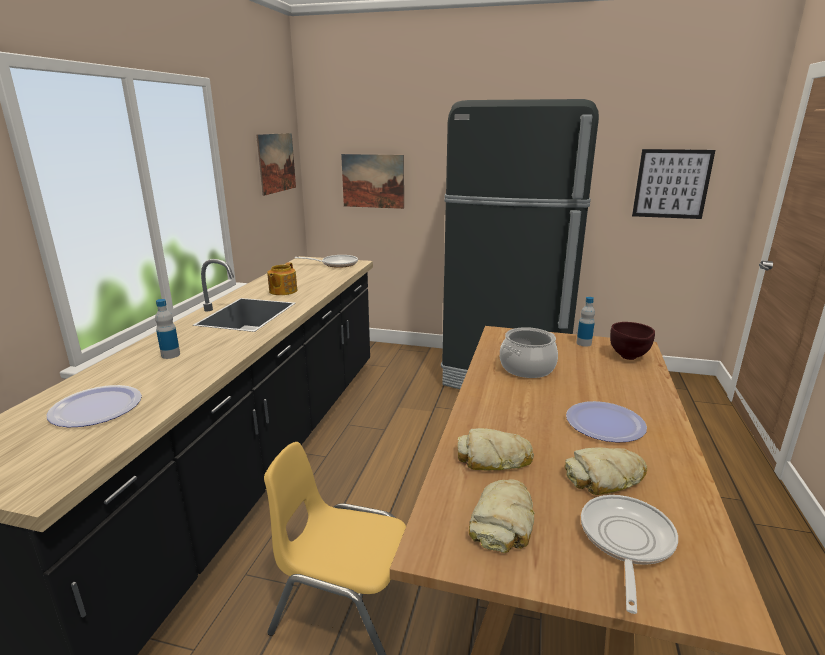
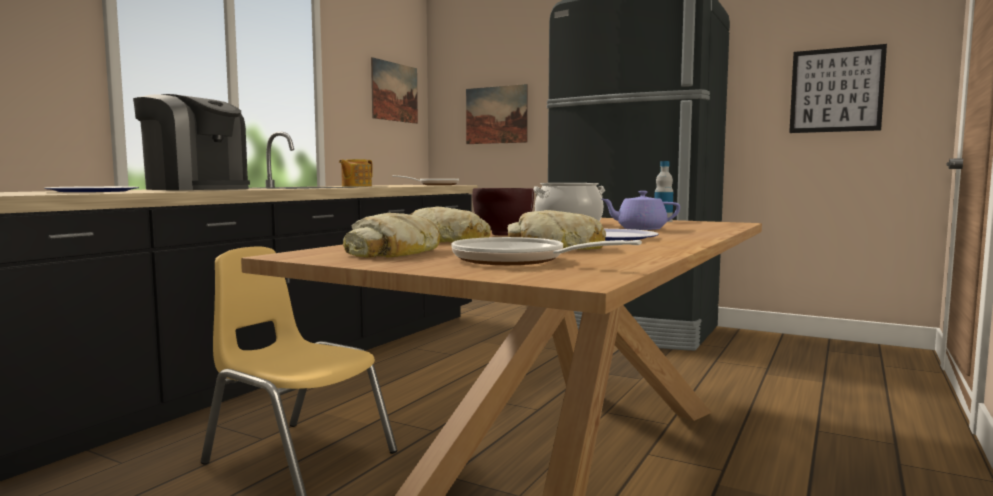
camera: 15 degrees right, 15 degrees down
bottle [155,299,180,359] -> coffee machine [133,94,250,190]
frying pan [581,495,678,614] -> frying pan turned 90 degrees counterclockwise [451,237,642,265]
brown bowl [610,322,655,360] -> brown bowl moved to [472,188,534,236]
none -> purple teapot [601,191,680,230]

